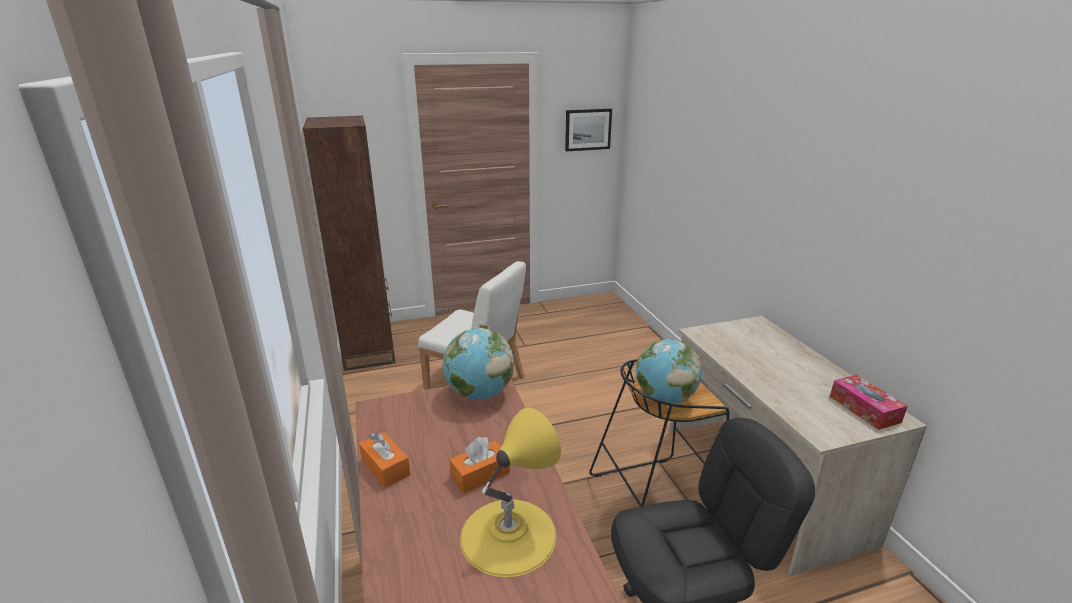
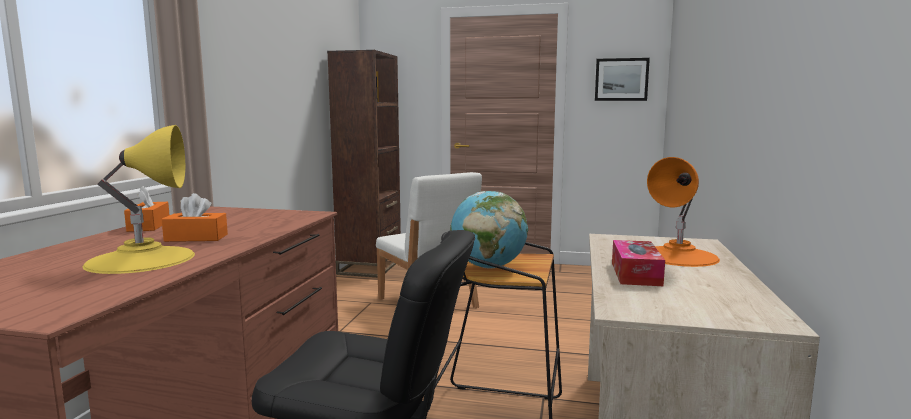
camera: 30 degrees right, 15 degrees down
globe [443,328,514,400] -> none
tissue box [830,375,908,430] -> tissue box moved to [612,240,665,286]
none -> orange table lamp [647,157,720,267]

